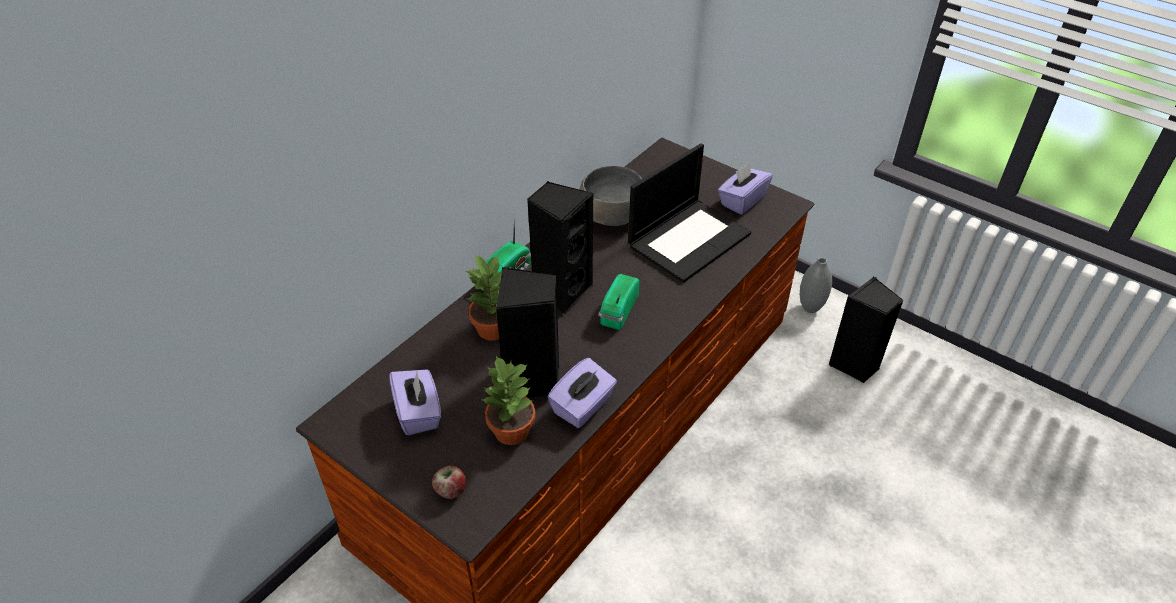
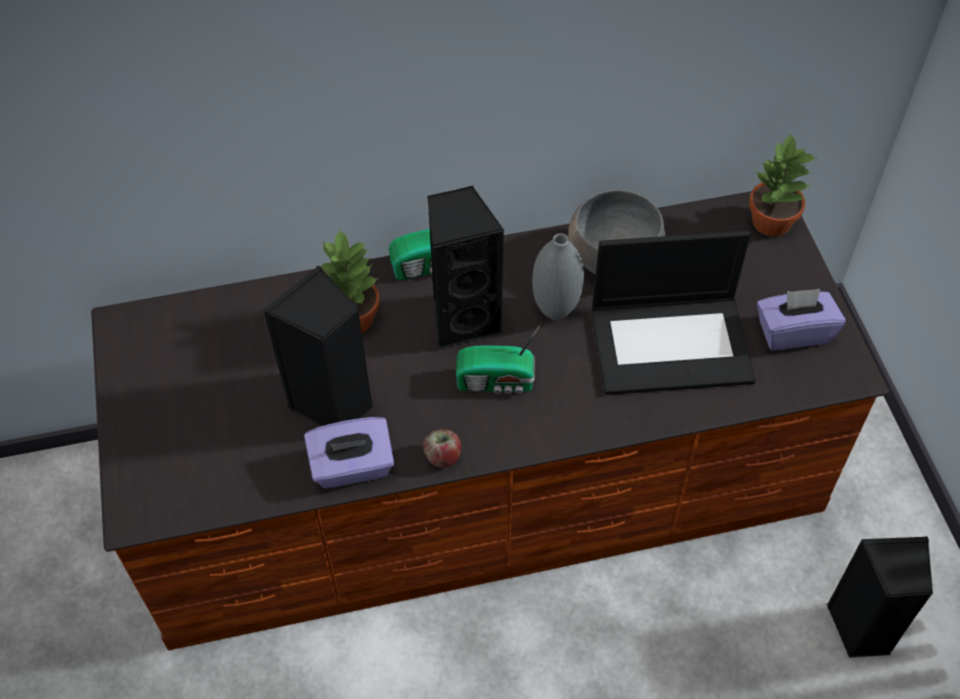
camera: 40 degrees right, 10 degrees up
purple tissue box [389,369,441,435] -> none
apple [432,466,466,499] -> apple moved to [423,429,461,468]
potted plant [480,355,536,445] -> potted plant moved to [749,134,817,237]
radio [598,274,639,330] -> radio turned 150 degrees counterclockwise [456,325,540,394]
grey vase [800,258,832,313] -> grey vase moved to [532,233,584,320]

